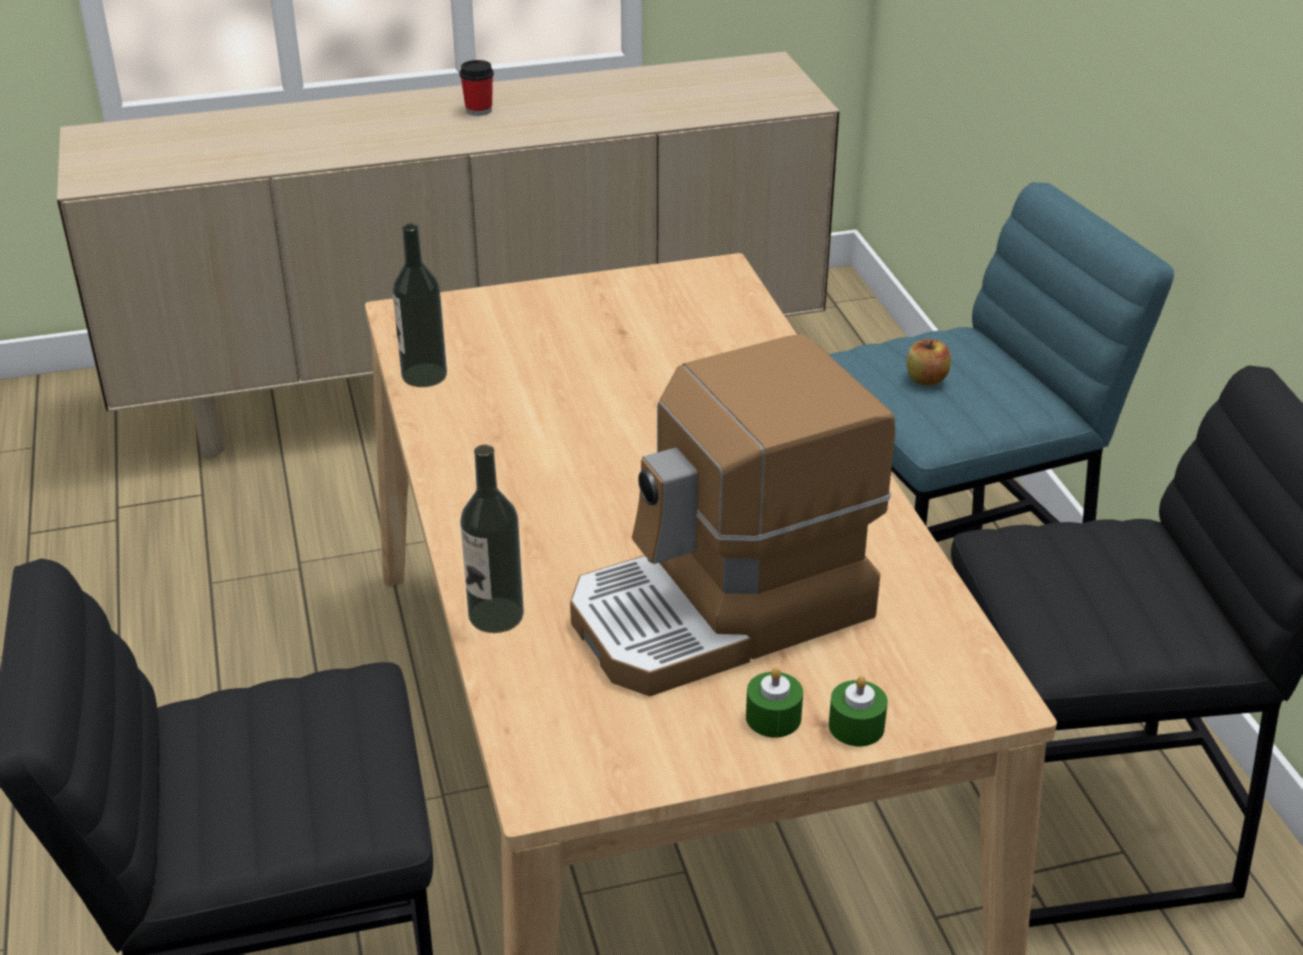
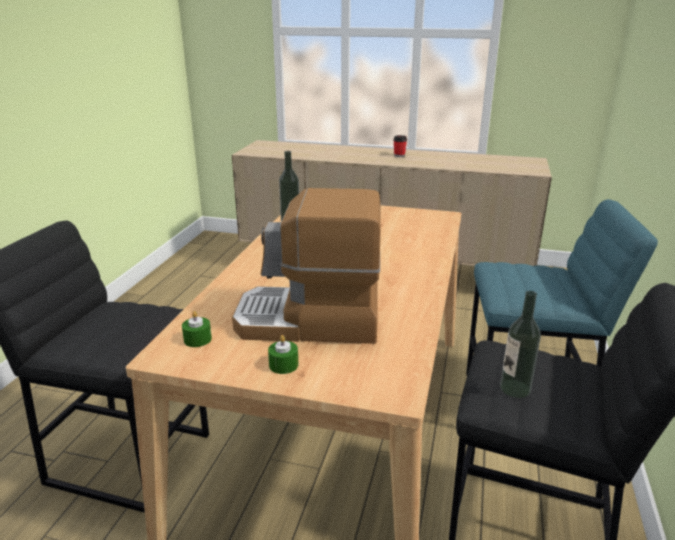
camera: 30 degrees right, 10 degrees down
bottle [460,445,524,633] -> bottle moved to [500,291,541,398]
green candle [829,676,888,746] -> green candle moved to [182,311,212,347]
apple [907,339,951,386] -> none

